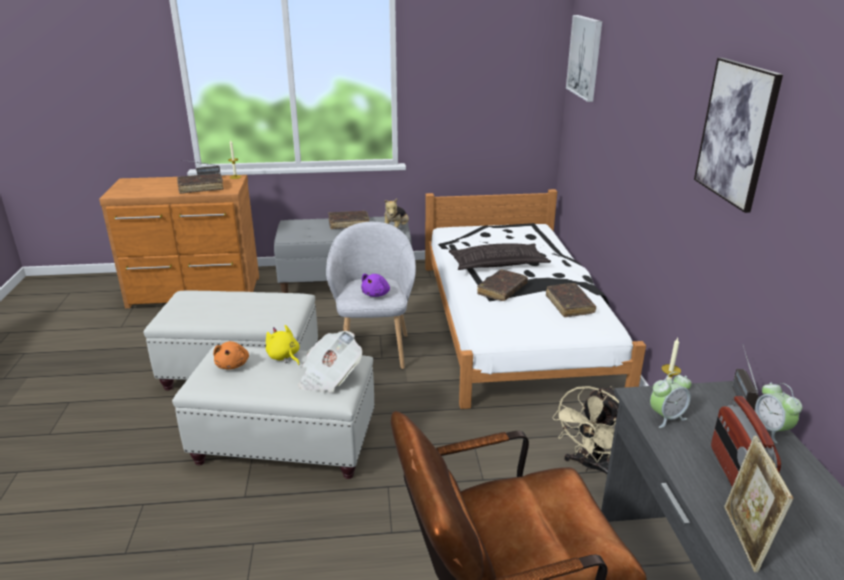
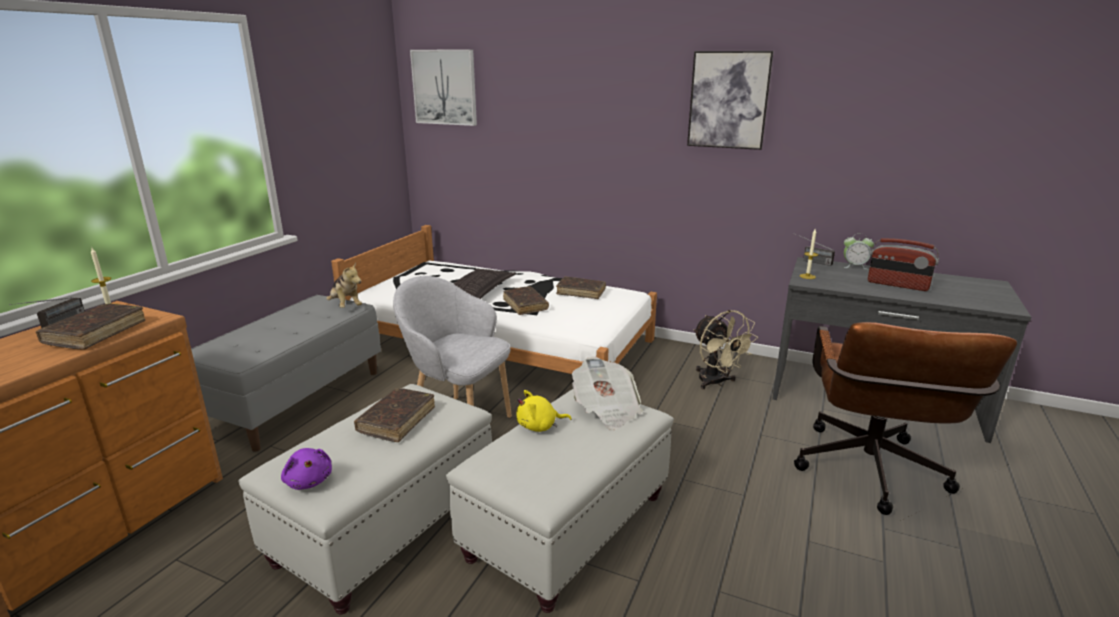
camera: 60 degrees left, 5 degrees down
orange plush toy [213,341,249,370] -> none
brown book [328,211,370,229] -> brown book moved to [354,389,435,442]
purple plush toy [361,274,390,297] -> purple plush toy moved to [281,448,332,490]
alarm clock [650,372,692,428] -> none
picture frame [724,436,793,572] -> none

